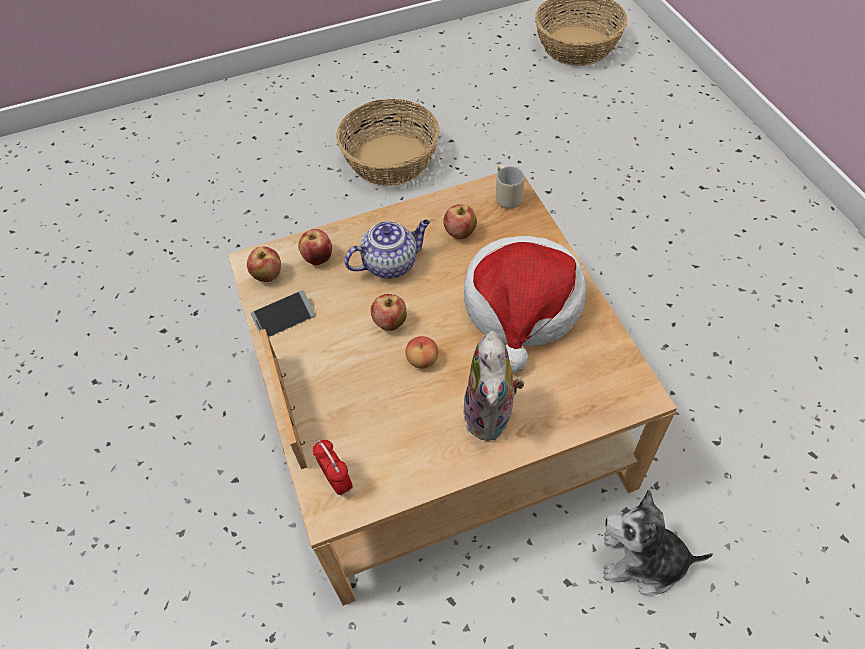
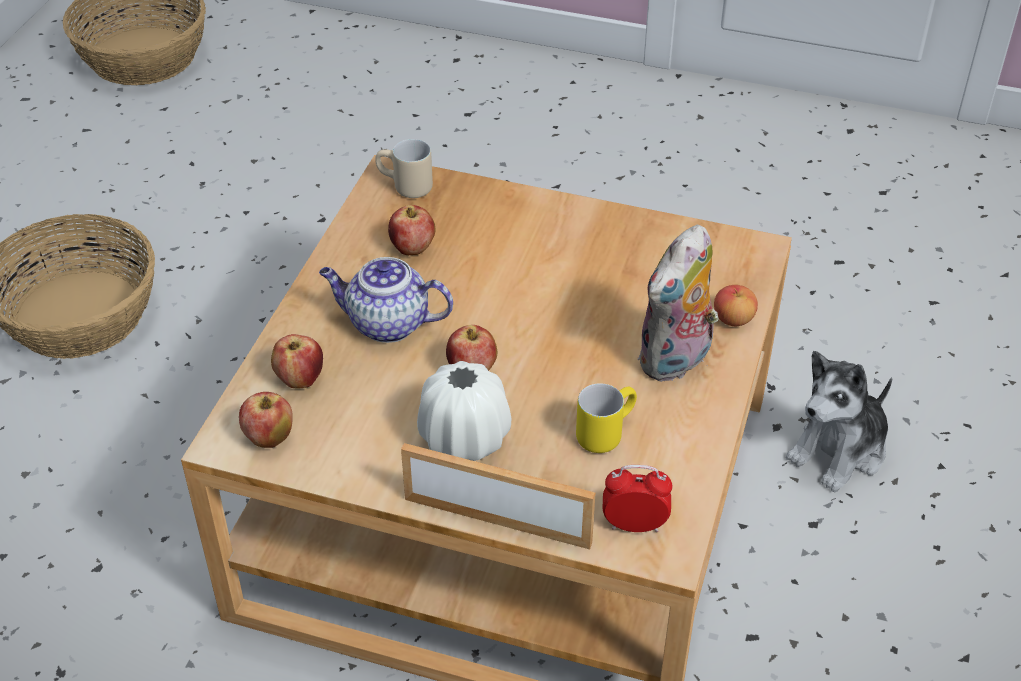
camera: 55 degrees left, 10 degrees down
phone [251,290,315,337] -> none
teapot [344,220,430,279] -> teapot turned 90 degrees counterclockwise [319,257,453,343]
apple [405,336,438,368] -> apple moved to [714,285,758,326]
plush toy [463,331,525,441] -> plush toy turned 90 degrees clockwise [638,225,719,382]
hat [464,236,586,373] -> none
none -> white vase [417,361,511,461]
none -> yellow mug [576,383,637,453]

